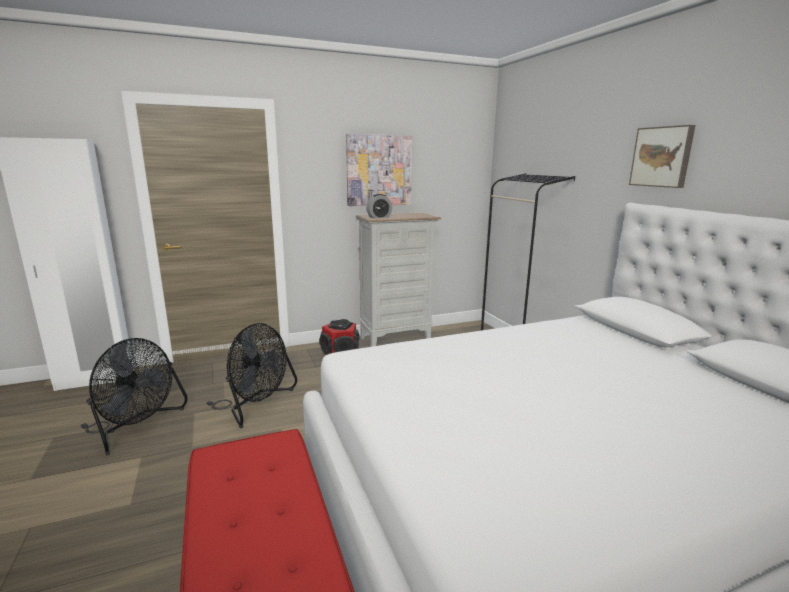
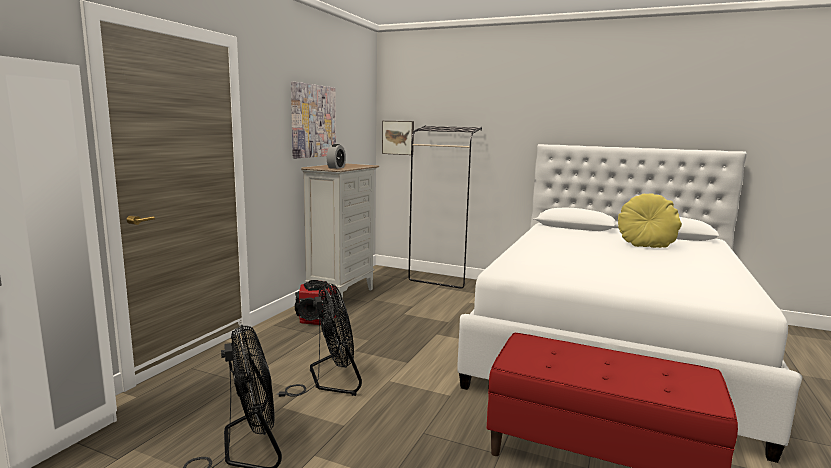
camera: 45 degrees left, 5 degrees down
picture [629,125,696,188] -> picture moved to [382,121,414,155]
none -> yellow pillow [618,193,682,248]

